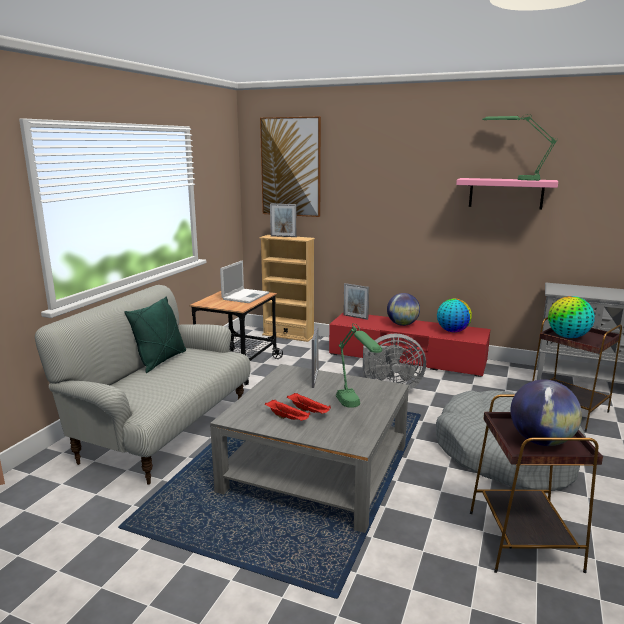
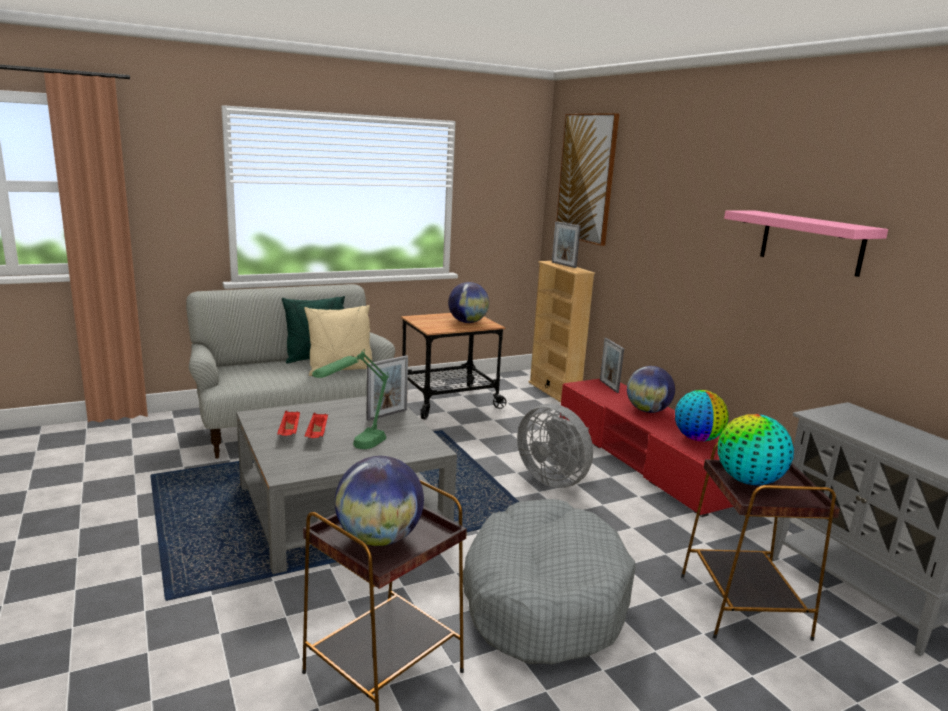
camera: 40 degrees right, 0 degrees up
laptop [220,260,269,303] -> globe [448,282,489,323]
green table lamp [482,114,558,181] -> none
none -> beige pillow [304,305,372,376]

